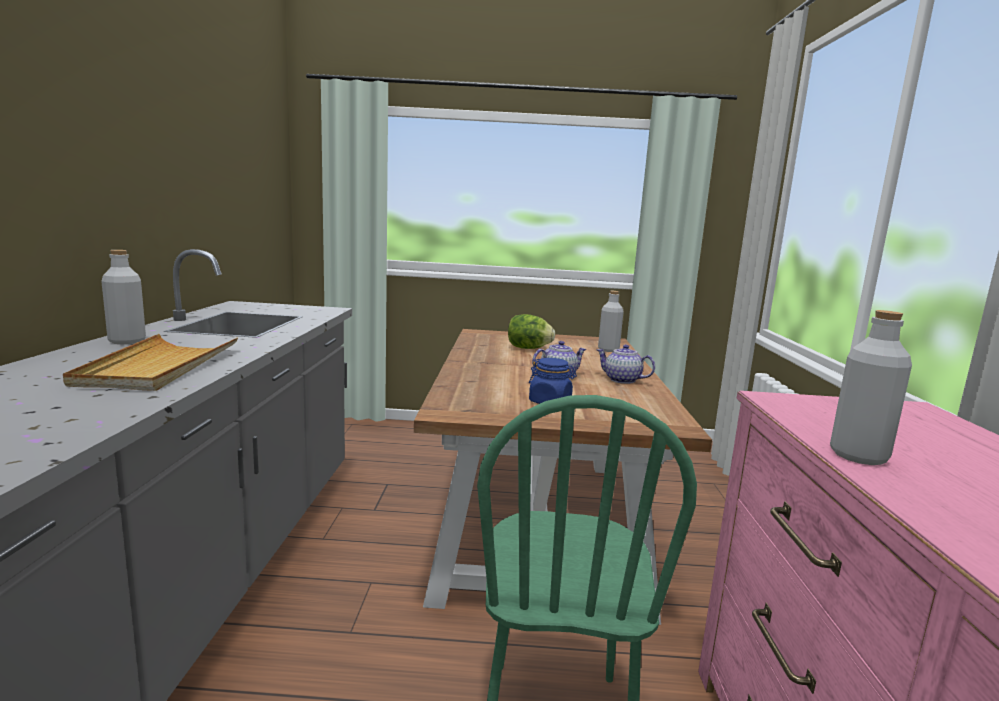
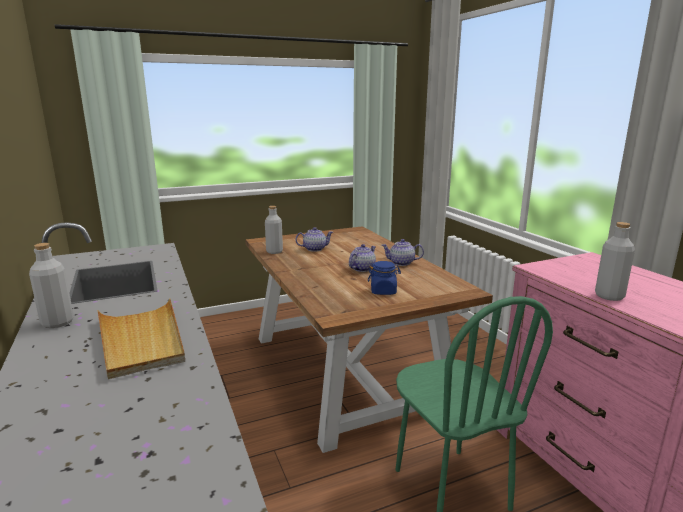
camera: 25 degrees left, 5 degrees up
lettuce [508,314,555,349] -> teapot [295,227,333,252]
grey bottle [598,291,624,352] -> grey bottle moved to [265,206,283,254]

